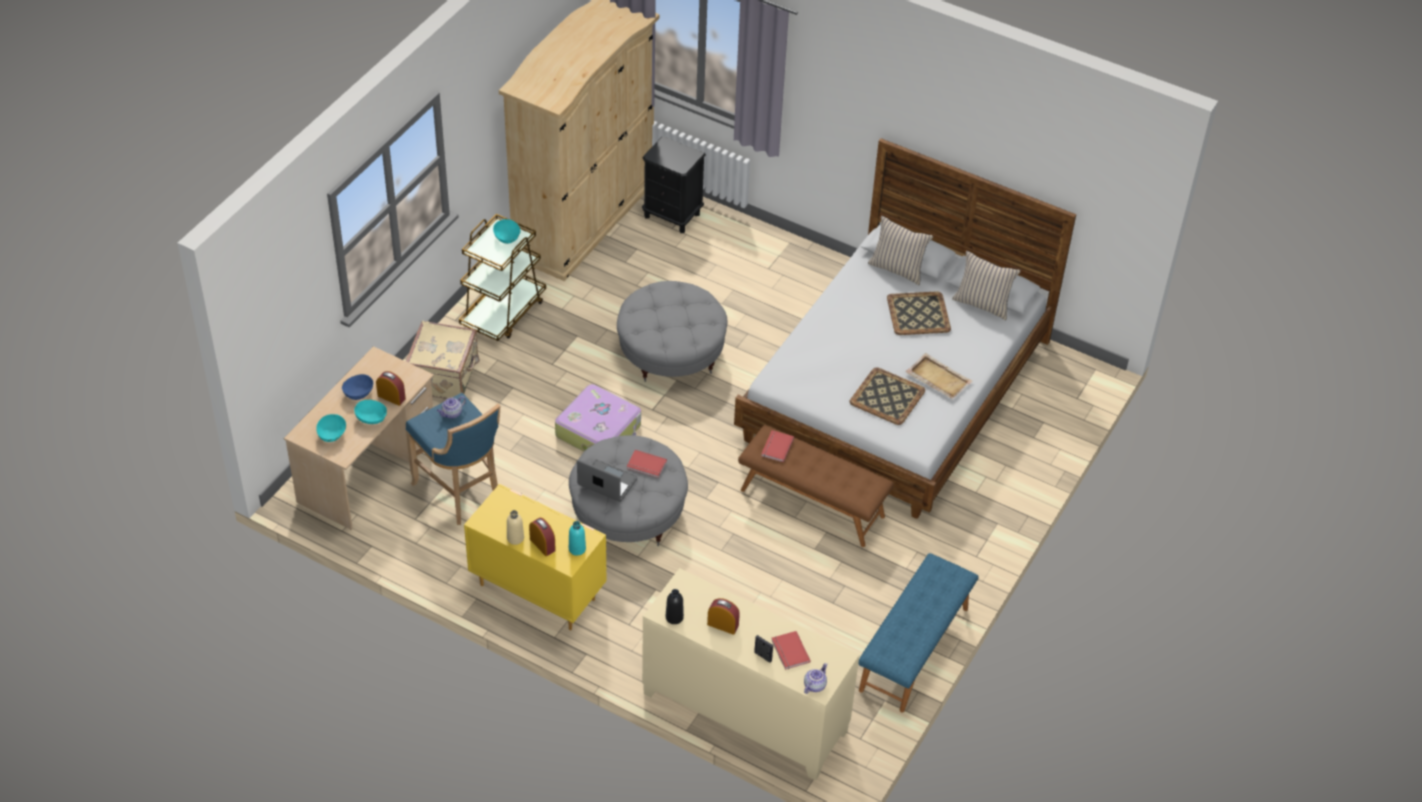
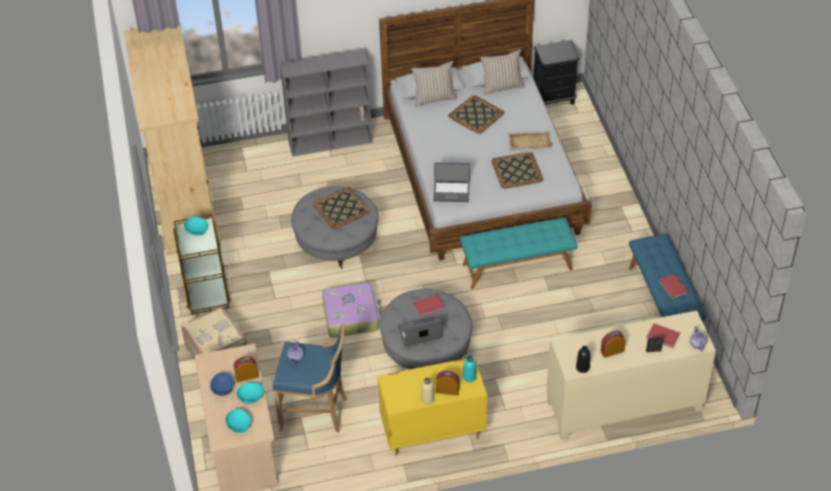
camera: 40 degrees left, 0 degrees up
black nightstand [642,136,706,233] -> black nightstand moved to [533,40,580,105]
brown bench [738,425,894,547] -> turquoise bench [460,217,577,289]
red book [761,430,794,462] -> red book moved to [659,274,688,299]
none -> grey bookcase [280,50,372,157]
none -> tray [313,187,370,229]
none -> laptop [433,162,470,202]

